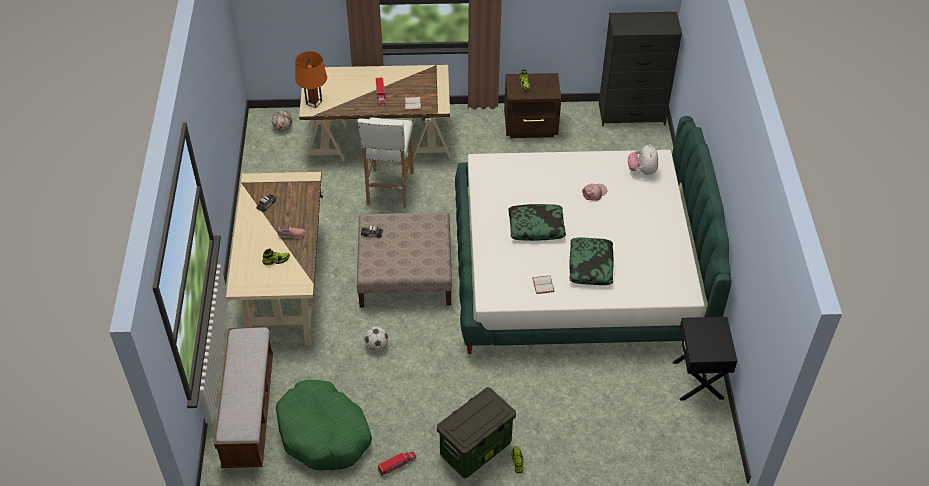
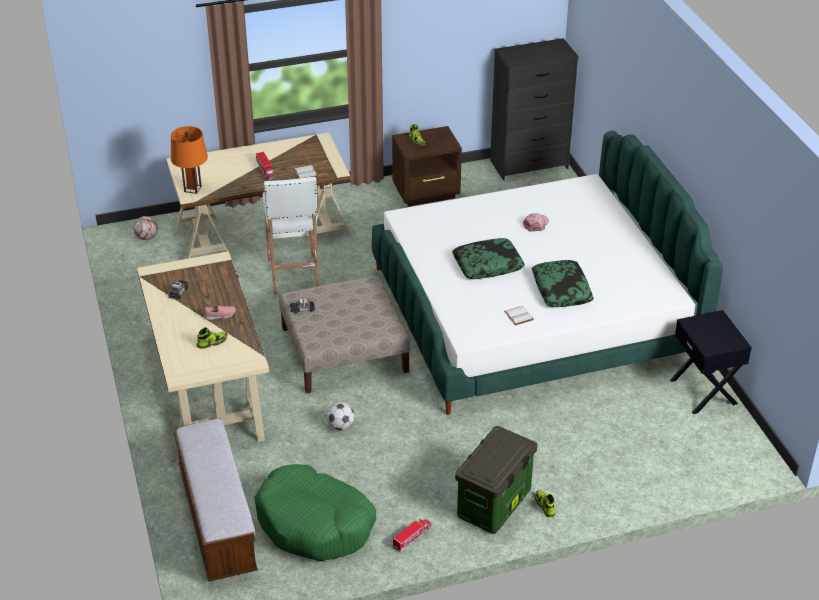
camera: 15 degrees left, 10 degrees down
plush toy [628,144,658,175] -> none

